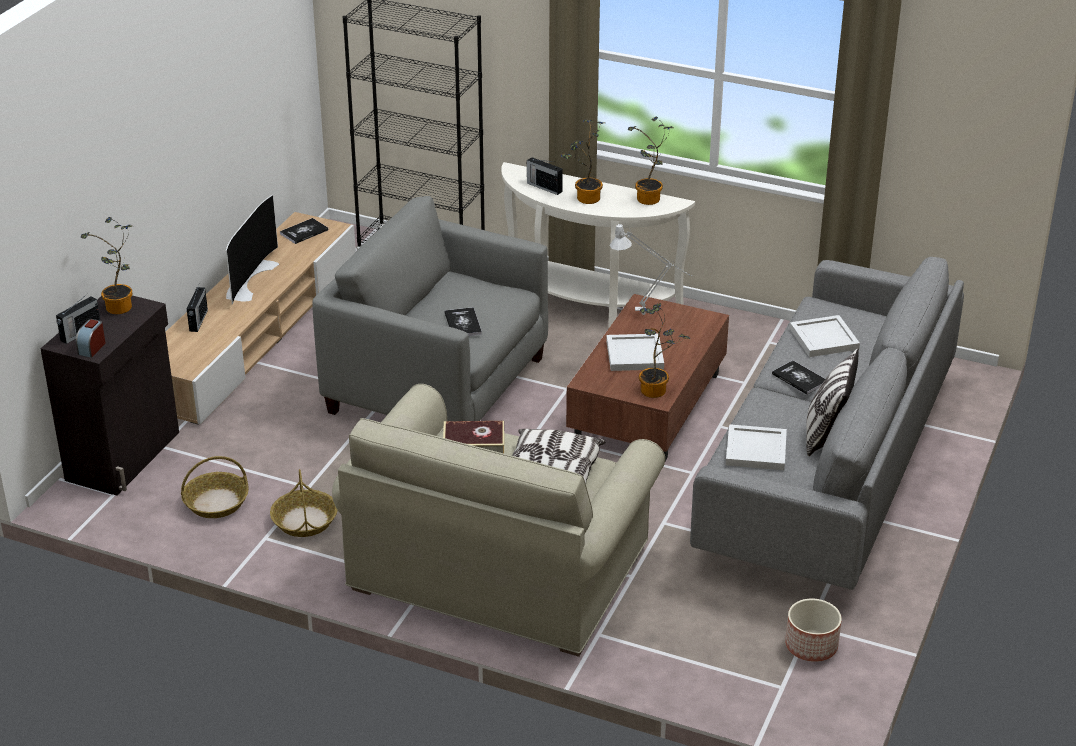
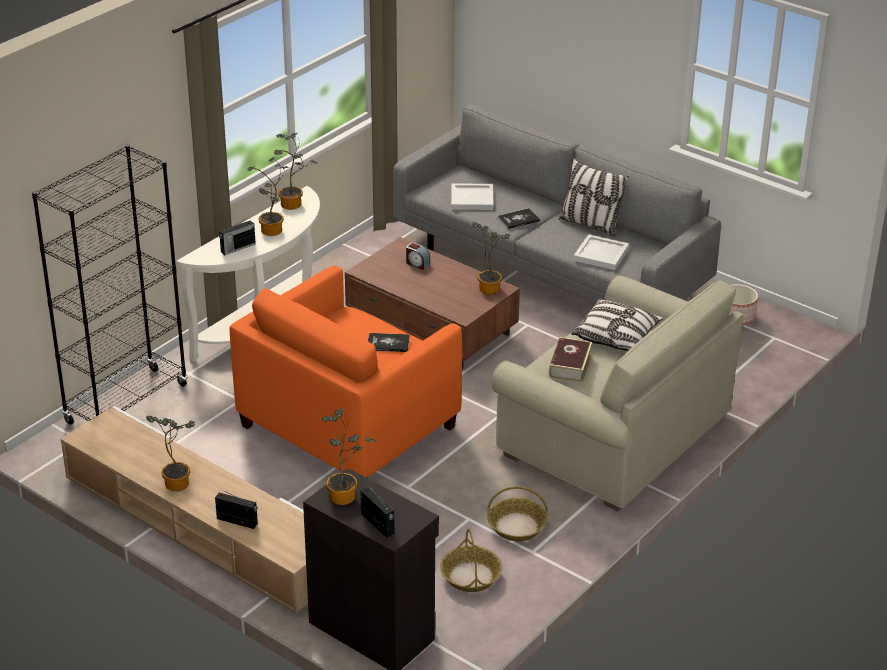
camera: 75 degrees left, 0 degrees up
alarm clock [76,319,105,358] -> alarm clock moved to [406,242,430,270]
television [226,195,279,305] -> potted plant [146,416,195,491]
book [280,218,328,244] -> none
grey armchair [312,196,548,421] -> orange armchair [230,266,462,478]
white tray [606,334,664,371] -> none
grey table lamp [609,224,693,315] -> none

